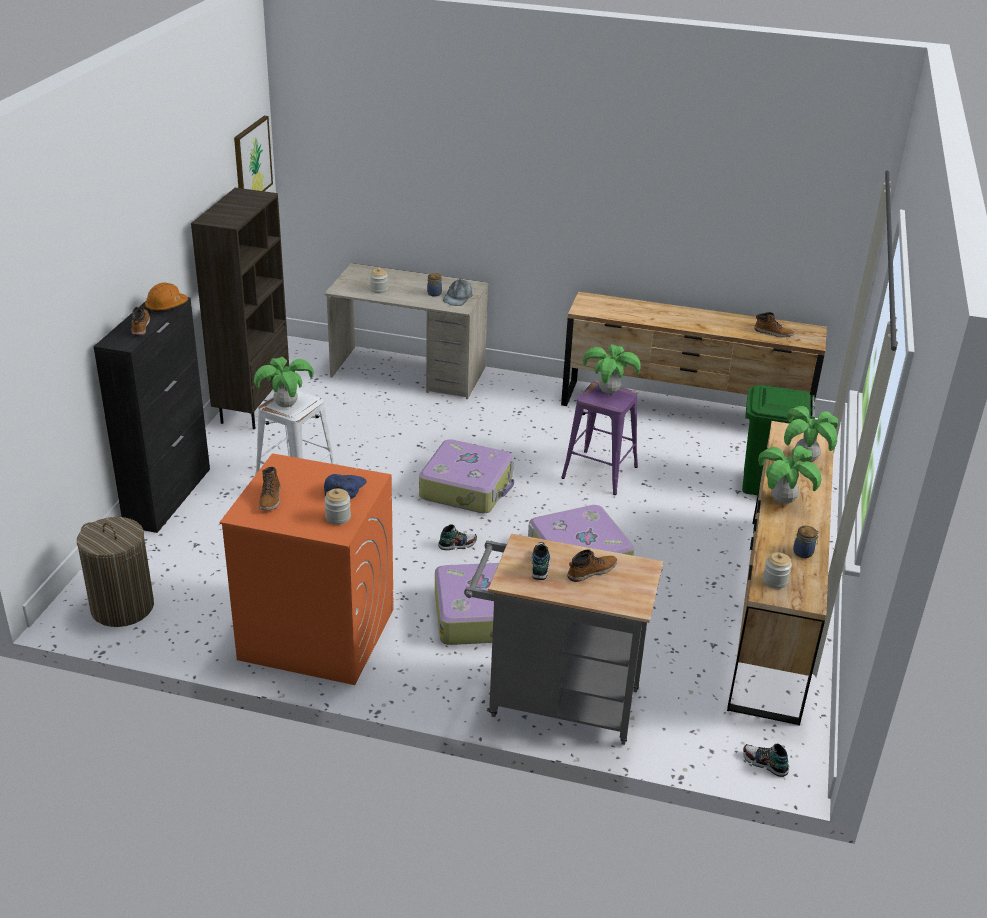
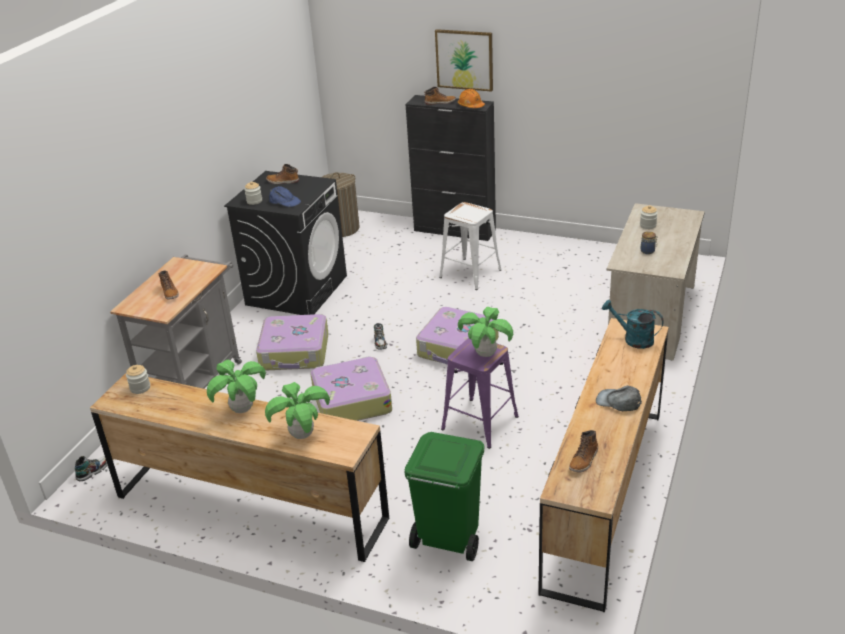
camera: 100 degrees right, 0 degrees up
brown bookcase [191,188,289,429] -> none
orange washing machine [220,453,394,685] -> black washing machine [224,171,347,315]
picture [234,116,273,191] -> picture moved to [435,29,493,92]
potted plant [254,357,314,407] -> none
grey cap [443,279,473,306] -> grey cap moved to [596,385,642,411]
shoe [531,542,551,580] -> none
jar [793,526,819,558] -> none
none -> turquoise watering can [602,300,664,349]

